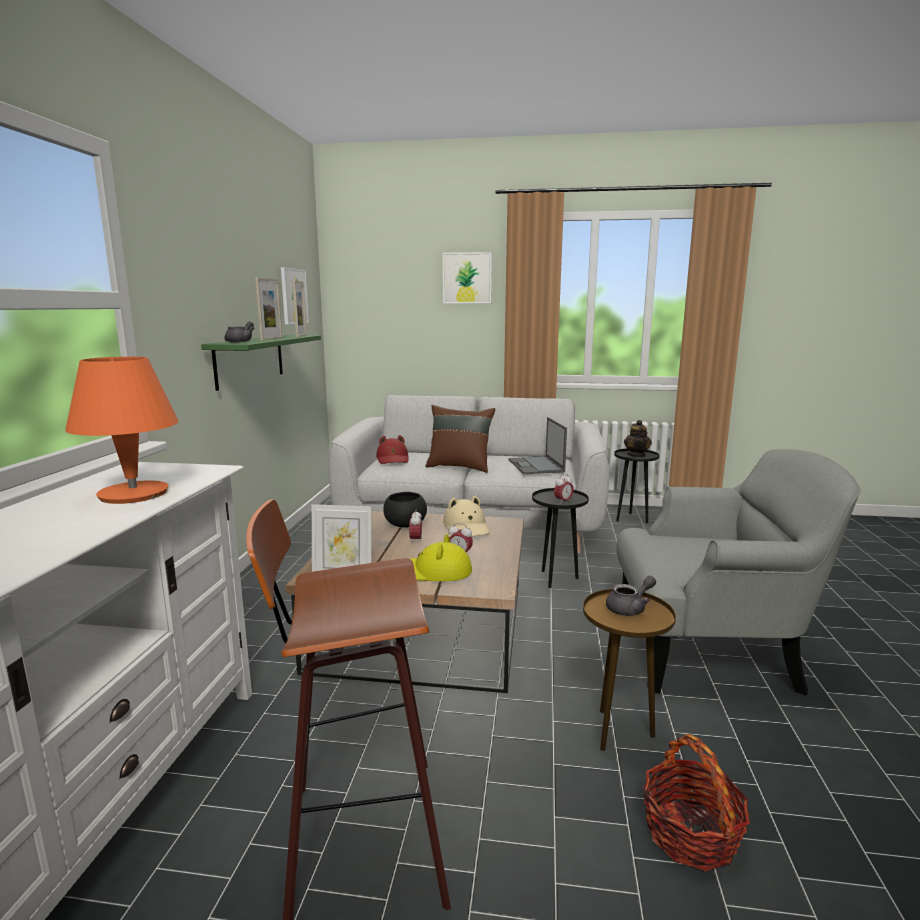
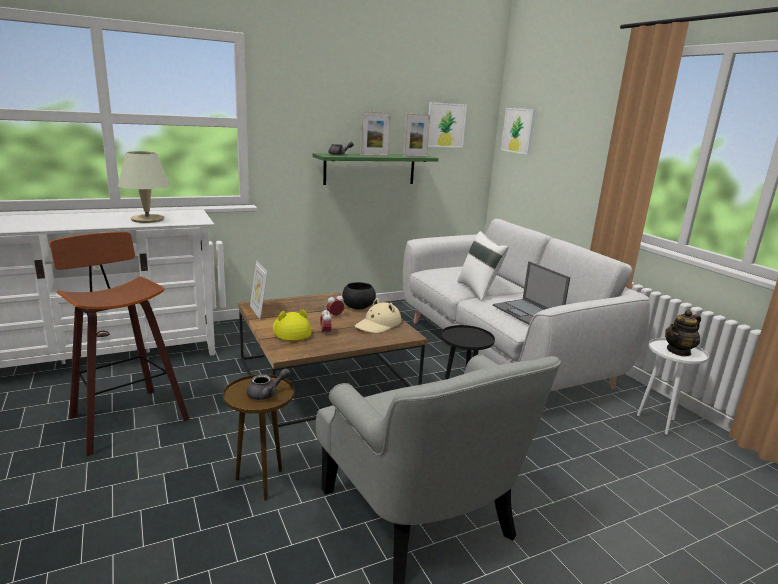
camera: 55 degrees right, 5 degrees up
orange table lamp [65,357,178,504] -> beige table lamp [118,151,170,223]
red hat [376,435,408,464] -> none
brown pillow [425,405,495,473] -> white pillow [457,231,509,302]
picture [443,252,492,304] -> picture moved to [501,108,536,155]
laptop [508,417,567,474] -> laptop turned 75 degrees counterclockwise [493,261,570,325]
alarm clock [554,474,574,504] -> none
grey teapot [606,576,656,616] -> grey teapot turned 60 degrees counterclockwise [247,368,290,400]
black side table [614,449,659,523] -> white side table [637,338,709,435]
basket [643,734,750,871] -> none

